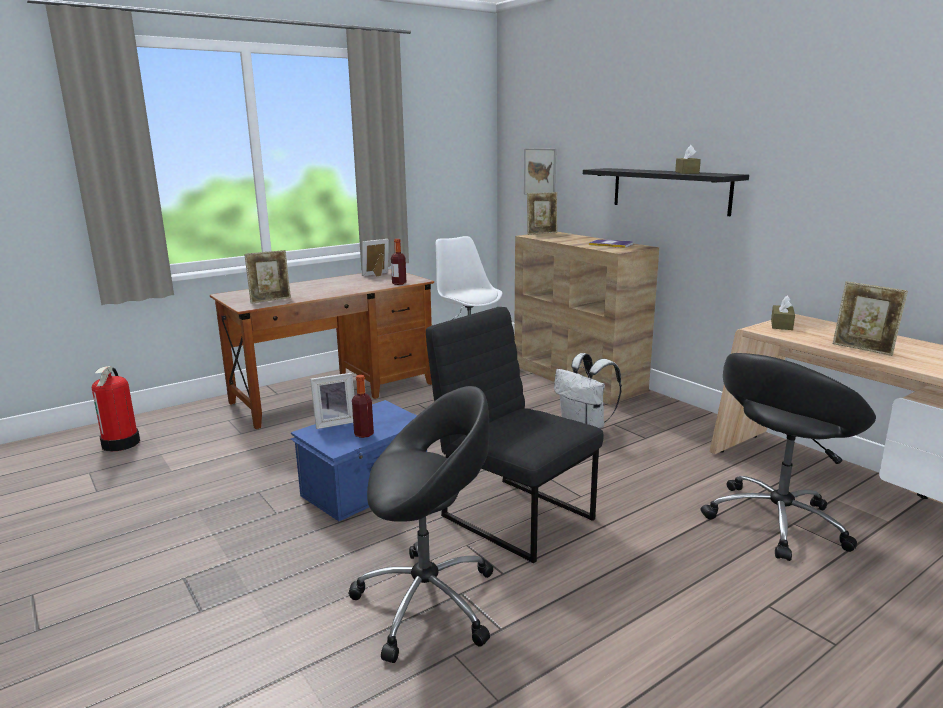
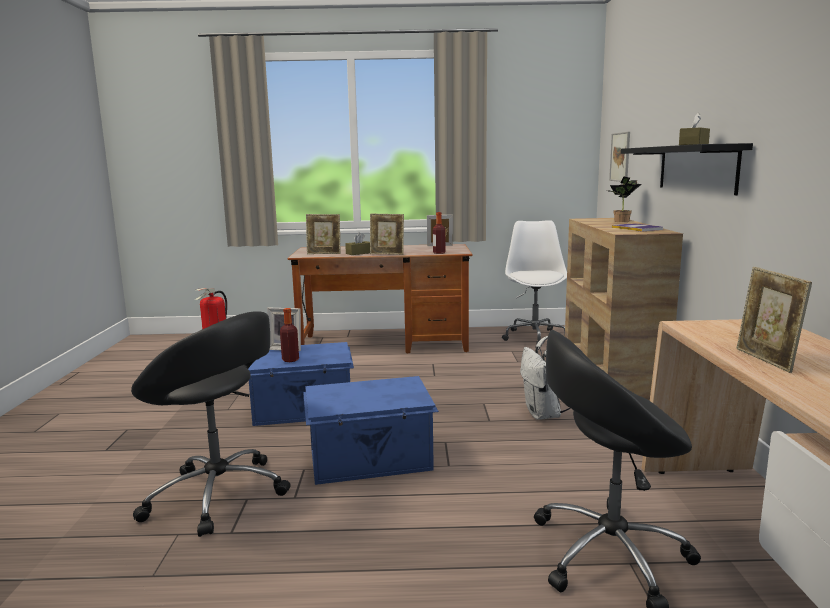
camera: 35 degrees right, 5 degrees down
black chair [426,307,603,563] -> blue storage box [303,376,439,485]
picture frame [527,192,557,235] -> picture frame moved to [370,213,404,255]
brown tissue box [771,295,795,330] -> brown tissue box moved to [345,233,370,255]
none -> potted plant [607,176,641,222]

